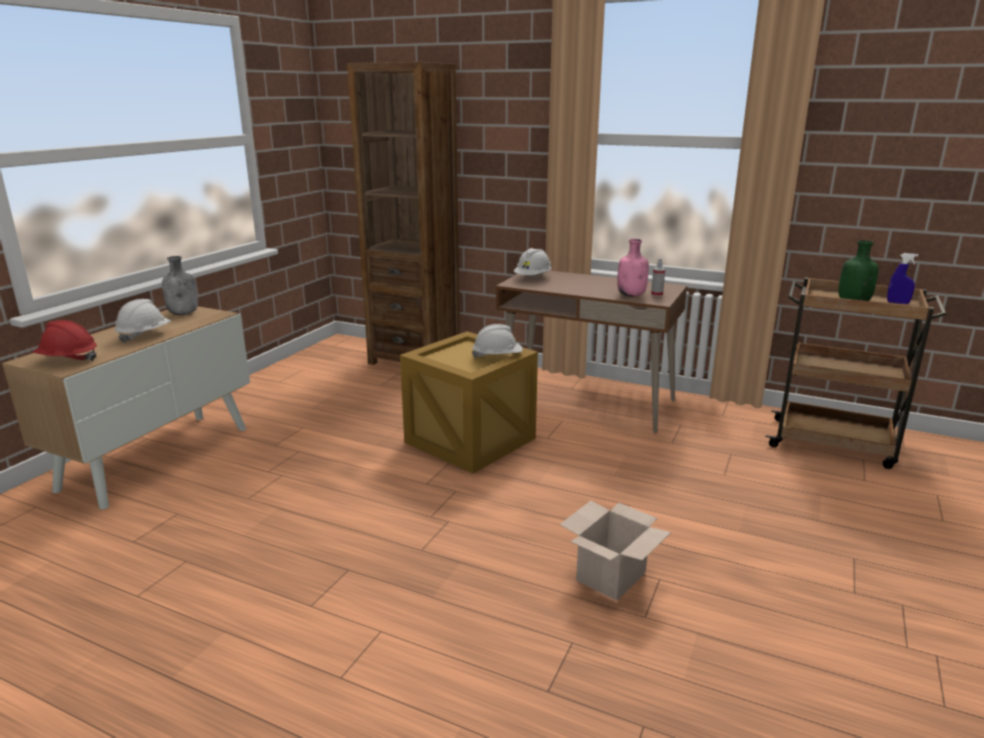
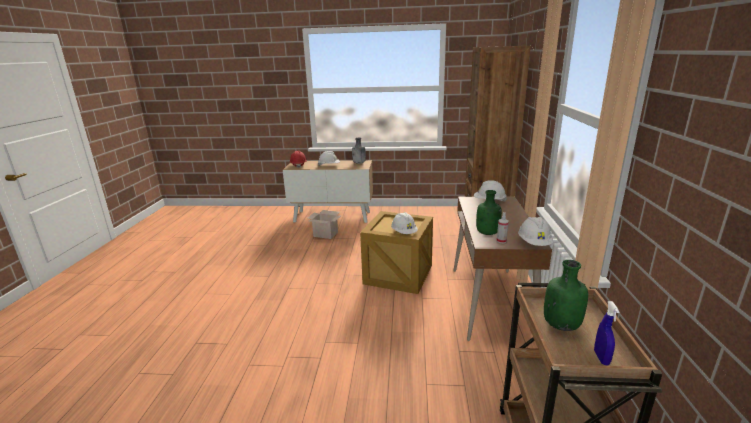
camera: 70 degrees right, 0 degrees up
cardboard box [560,501,671,601] -> cardboard box moved to [308,210,342,239]
pink bottle [617,239,649,297] -> green bottle [476,190,502,235]
none -> white hard hat [518,217,553,246]

